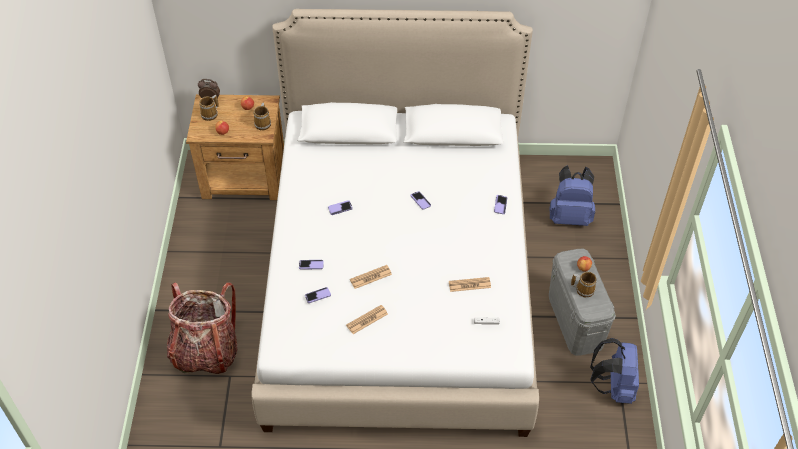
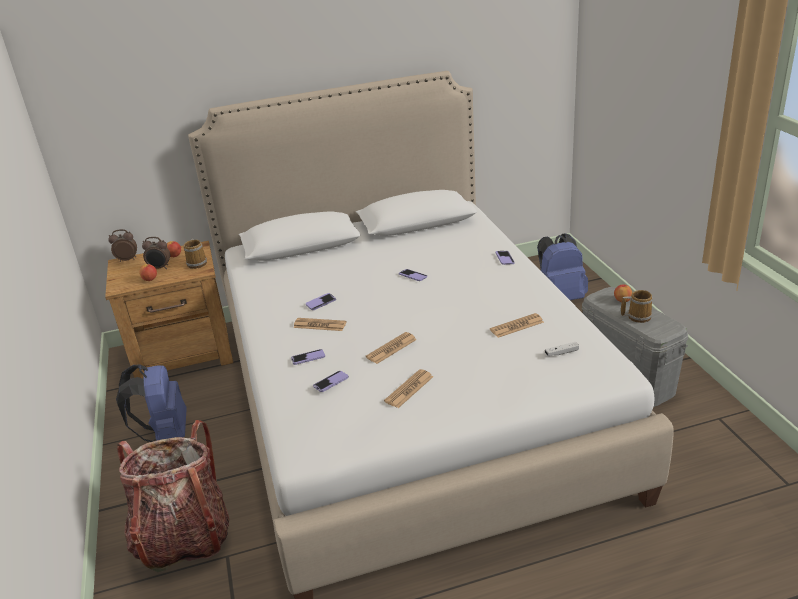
camera: 15 degrees left, 20 degrees down
mug [199,95,219,121] -> none
blue backpack [590,338,639,404] -> blue backpack moved to [116,364,187,442]
none -> alarm clock [142,237,170,269]
none -> newspaper [293,318,346,331]

